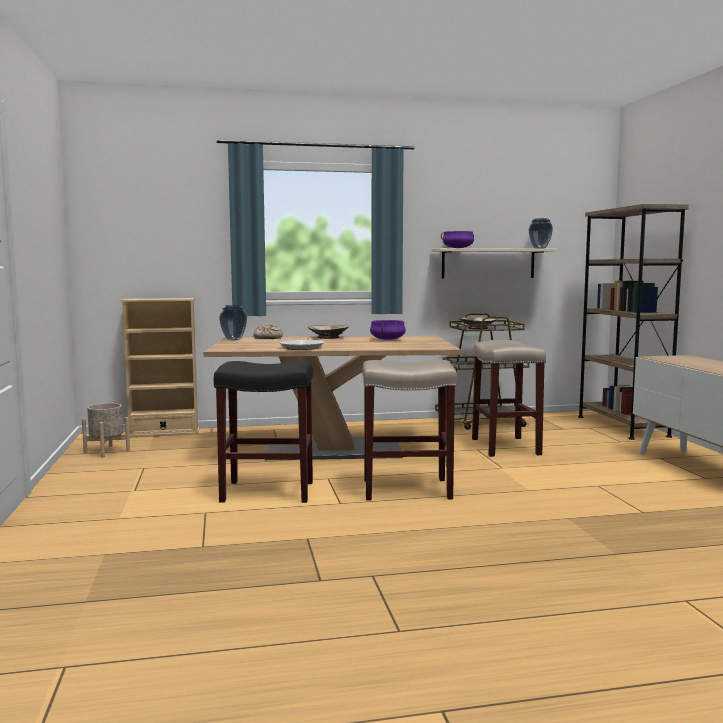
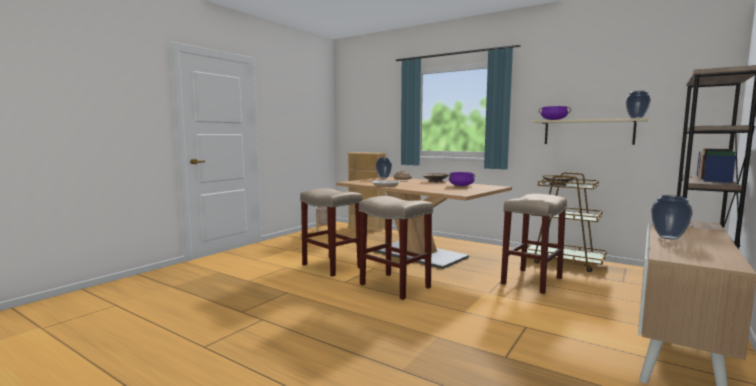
camera: 45 degrees right, 0 degrees up
black stool [214,361,313,503] -> beige stool [300,188,363,277]
none -> vase [651,195,693,240]

